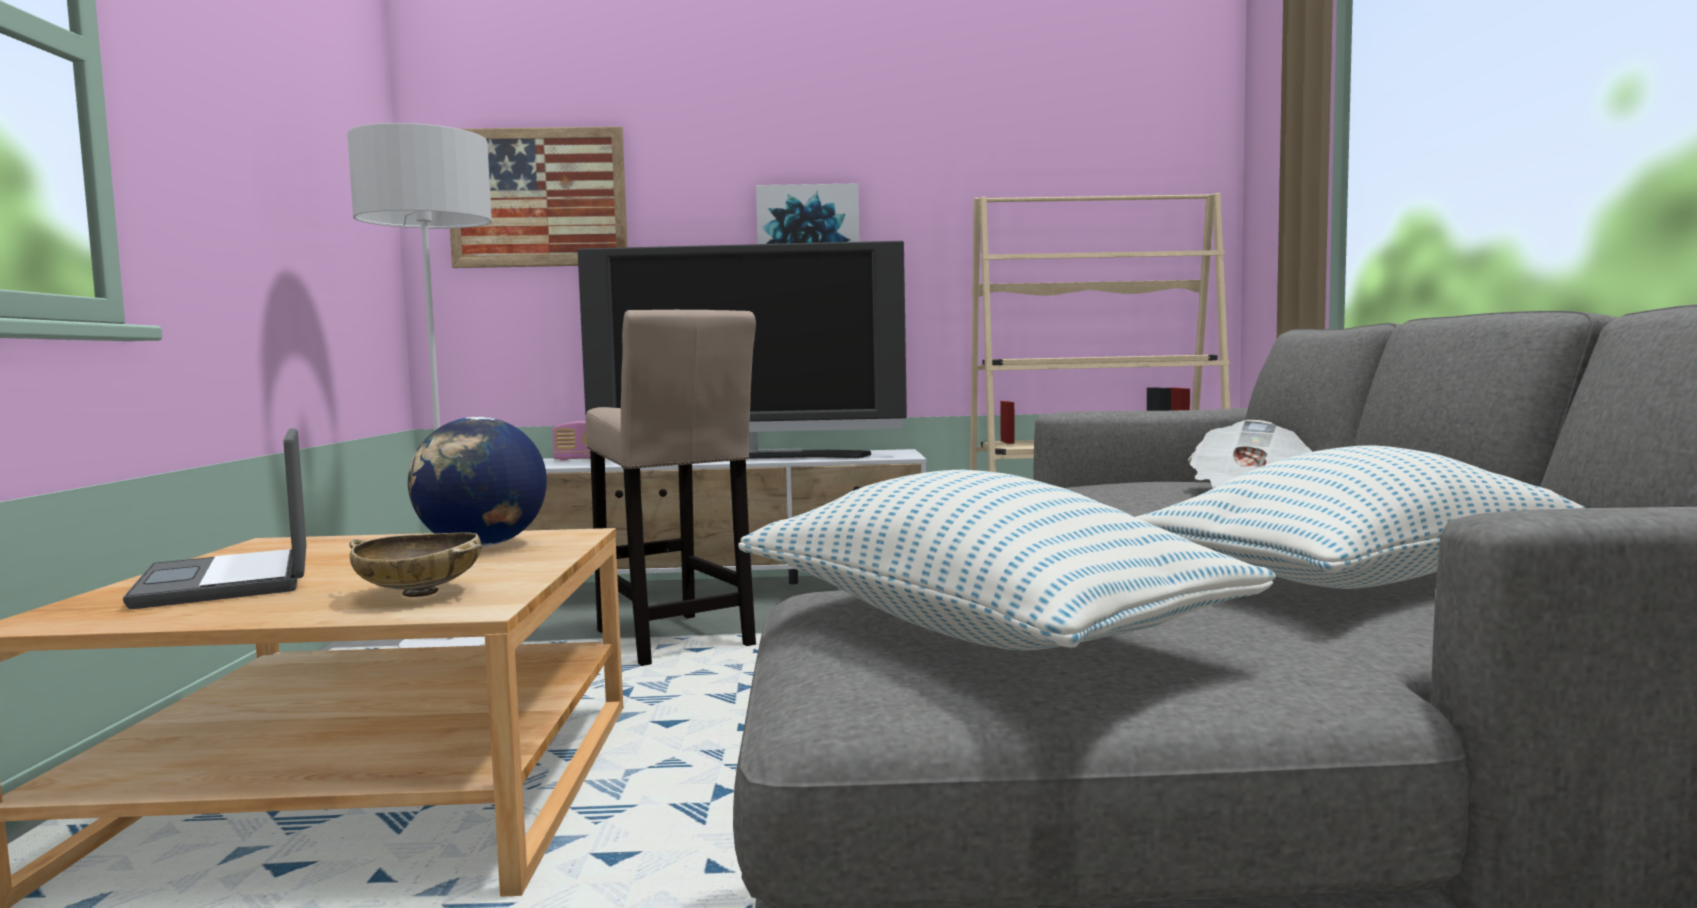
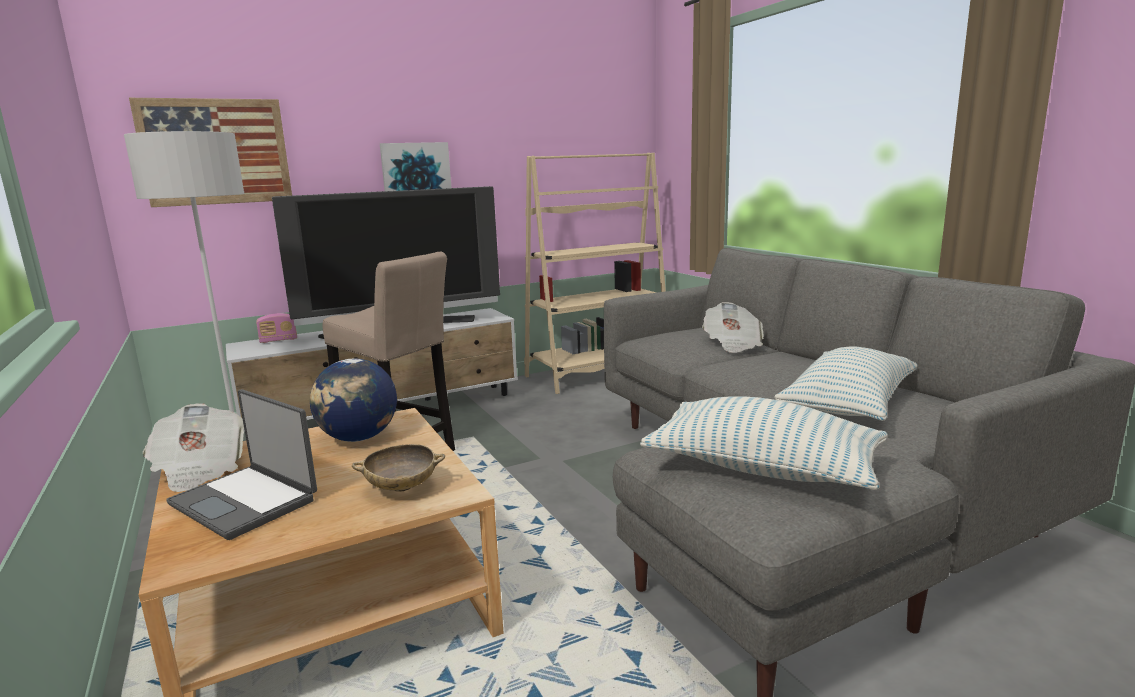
camera: 25 degrees left, 10 degrees up
none -> newspaper [142,404,244,492]

